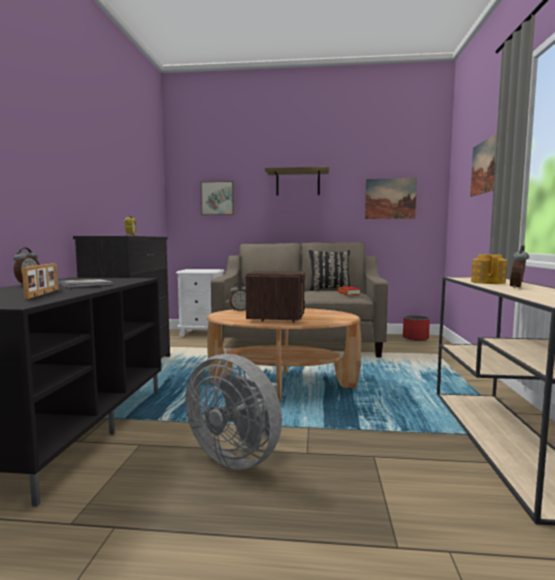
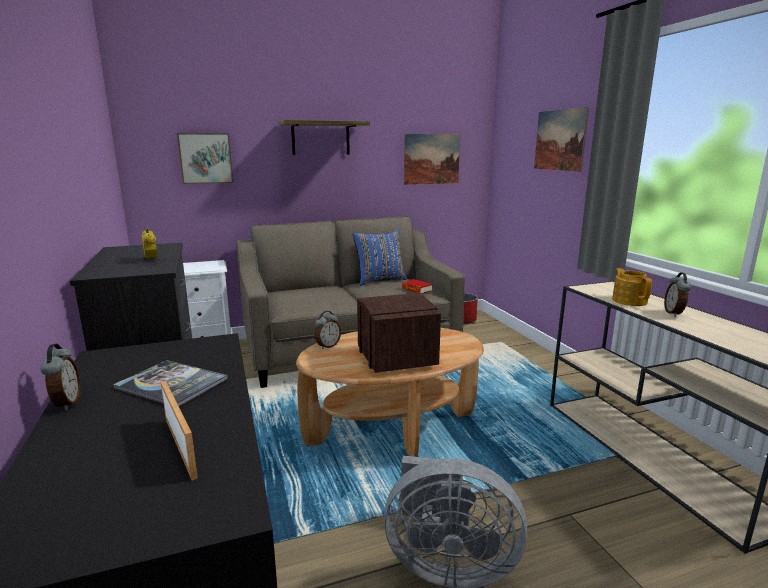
camera: 25 degrees left, 10 degrees up
black pillow [309,250,351,291] -> blue pillow [352,229,407,286]

